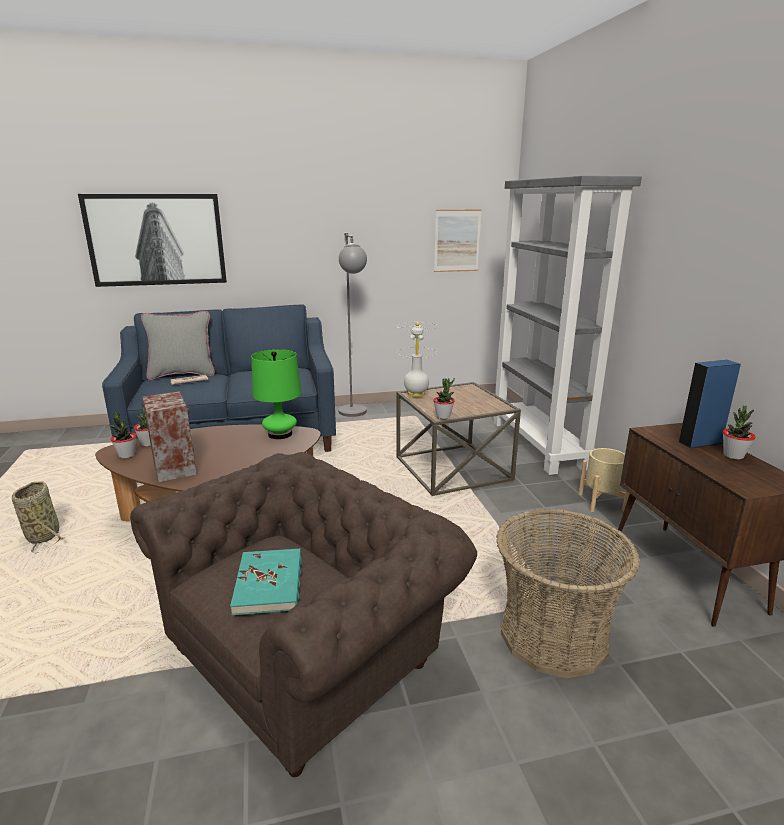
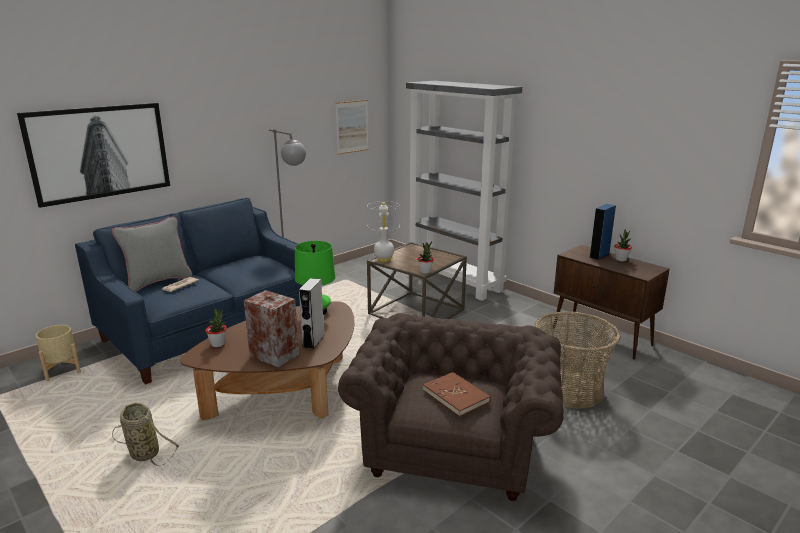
camera: 30 degrees left, 0 degrees up
potted plant [109,411,136,458] -> none
turquoise book [230,548,302,615] -> brown book [423,372,491,417]
beige planter [578,448,630,512] -> beige planter moved to [35,325,81,381]
none -> grey speaker [299,278,324,349]

